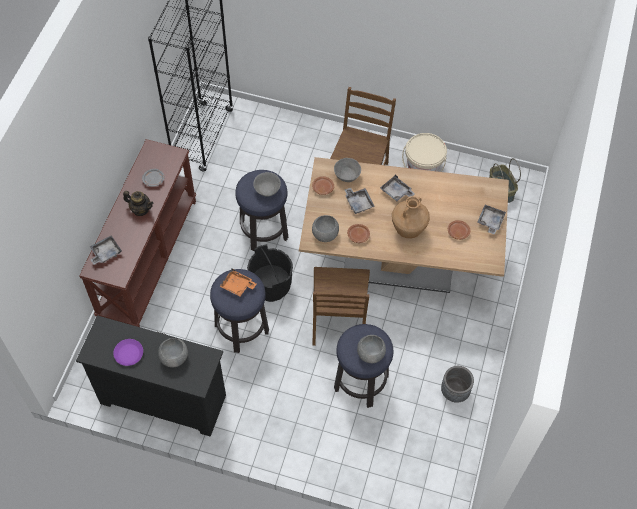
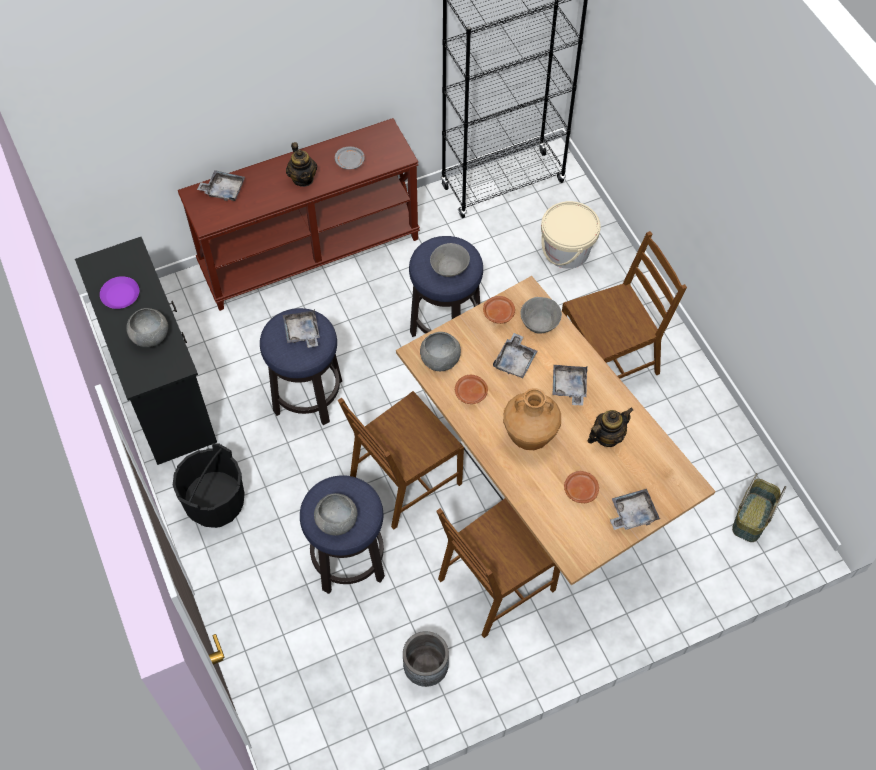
camera: 50 degrees right, 0 degrees up
orange tray [219,268,256,297] -> grey tray [283,309,320,348]
black bucket [247,244,293,302] -> black bucket moved to [173,443,244,528]
beige bucket [402,133,447,172] -> beige bucket moved to [541,201,601,269]
none -> brown chair [436,498,560,638]
none -> teapot [587,408,633,447]

